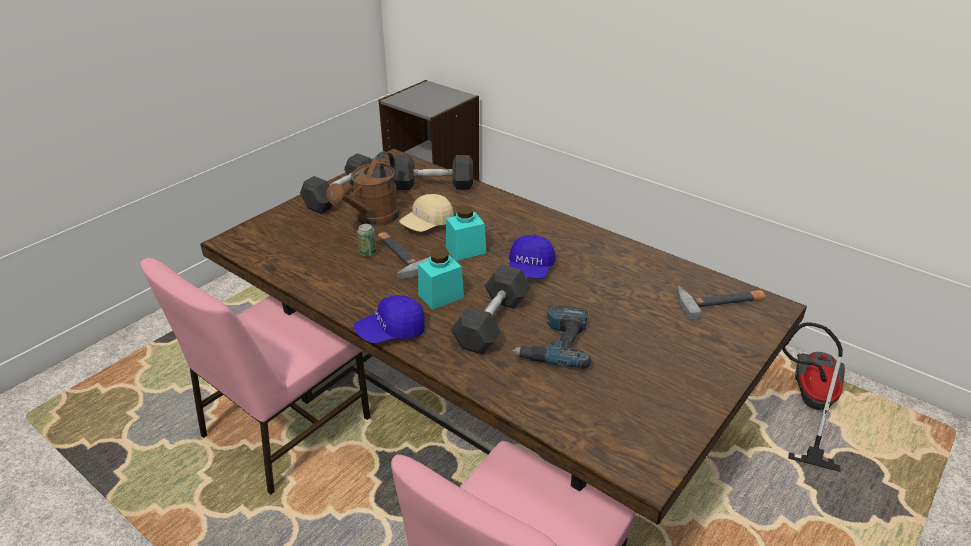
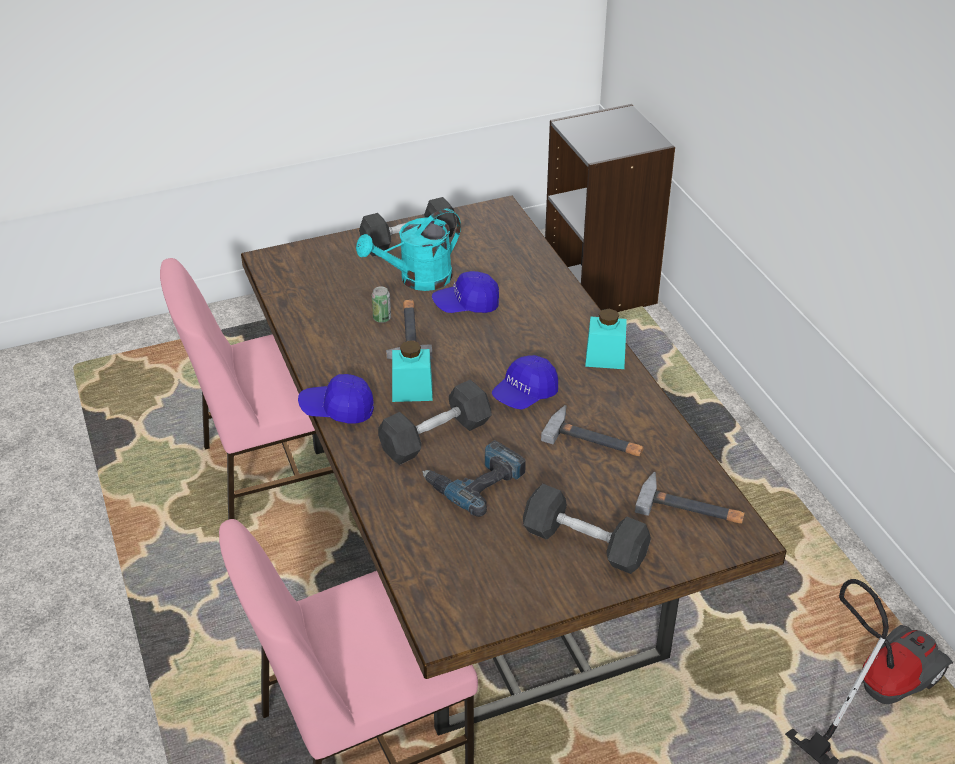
camera: 30 degrees right, 5 degrees up
brown watering can [327,151,400,226] -> turquoise watering can [356,209,461,291]
grey dumbbell [394,155,473,190] -> grey dumbbell moved to [523,484,651,574]
beige cap [399,194,454,232] -> blue cap [432,271,499,313]
turquoise jar [446,206,486,261] -> turquoise jar moved to [585,309,627,369]
none -> hammer [541,405,643,456]

